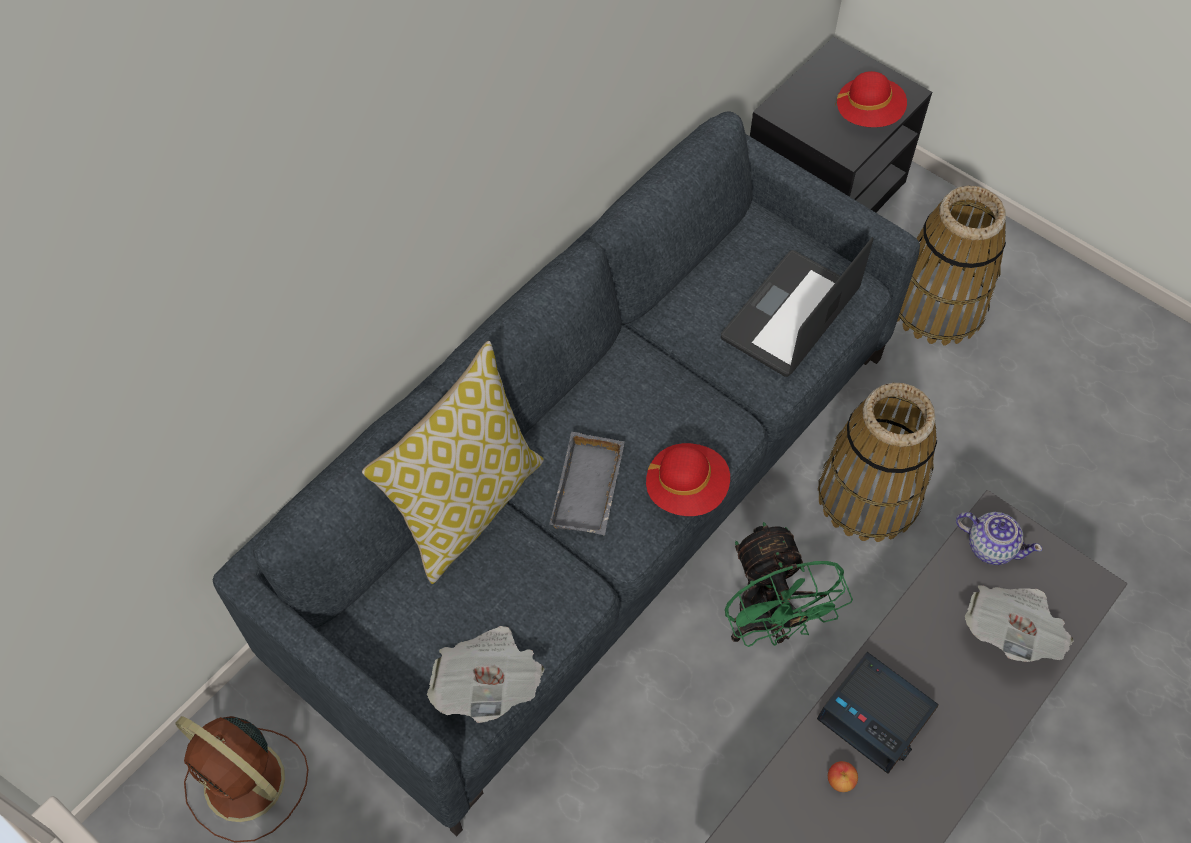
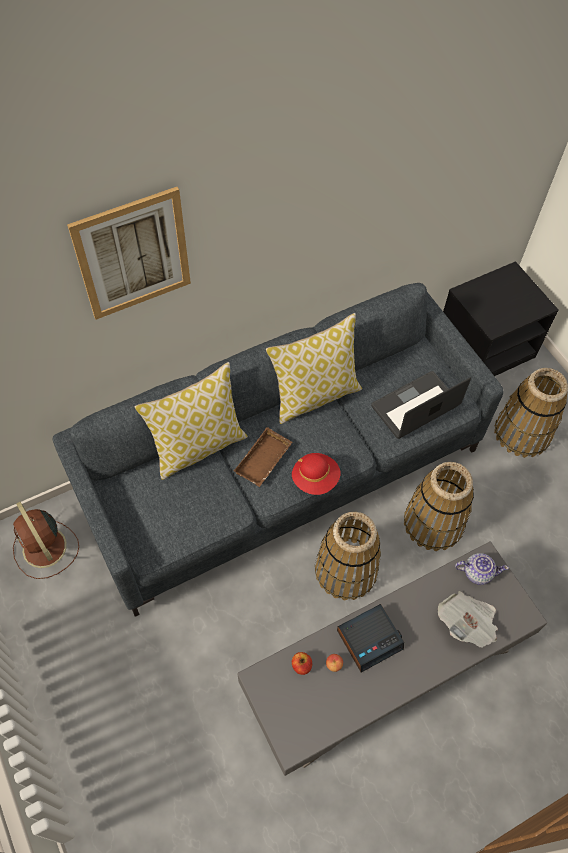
camera: 20 degrees right, 0 degrees up
newspaper [427,626,545,723] -> none
grey tray [549,432,625,535] -> brown tray [234,427,292,487]
green fan [725,522,853,647] -> basket [315,512,381,600]
alarm clock [817,652,939,774] -> alarm clock turned 90 degrees counterclockwise [337,604,404,672]
red hat [834,71,907,127] -> none
teapot [956,512,1042,565] -> teapot turned 45 degrees counterclockwise [455,553,509,585]
none -> picture [67,187,191,320]
none -> pillow [266,313,362,424]
none -> apple [292,652,312,675]

